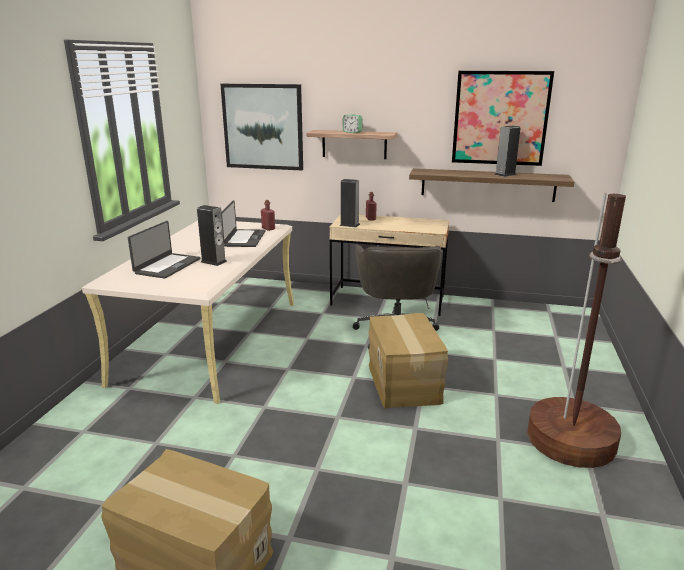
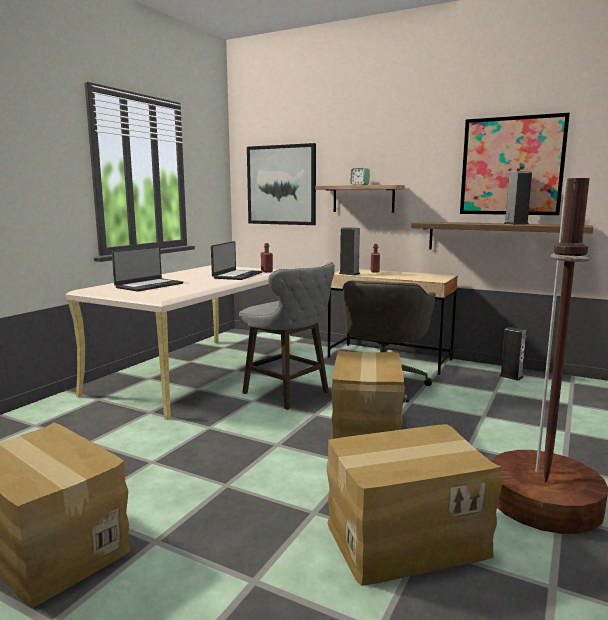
camera: 15 degrees right, 10 degrees down
speaker [197,205,227,266] -> speaker moved to [500,327,526,381]
none -> grey stool [239,262,335,410]
none -> cardboard box [327,424,503,586]

